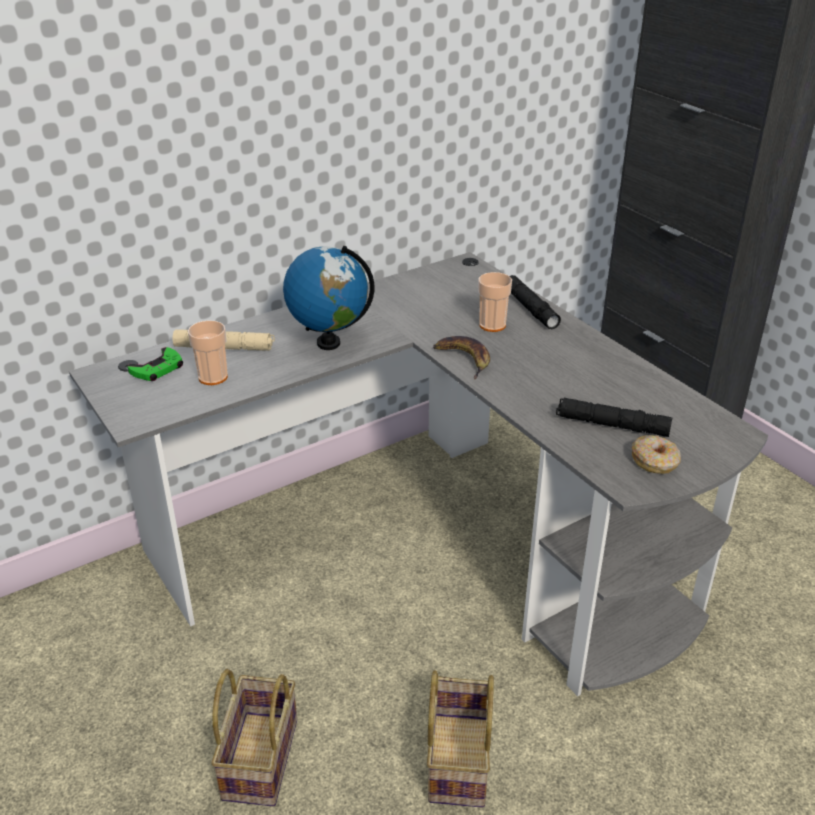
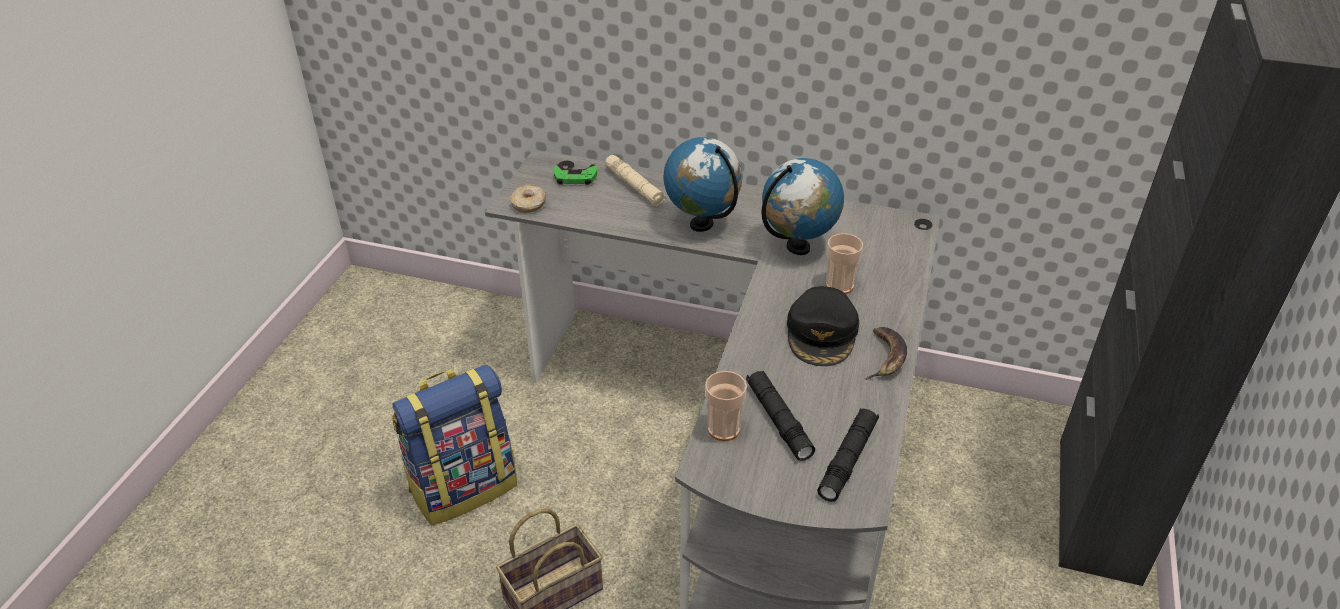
camera: 50 degrees right, 5 degrees up
cup [188,320,228,385] -> cup moved to [705,371,747,441]
basket [211,669,297,806] -> backpack [392,364,517,525]
banana [433,336,490,379] -> banana moved to [865,327,907,380]
black flashlight [510,275,561,329] -> black flashlight moved to [817,408,879,502]
donut [632,435,681,474] -> donut moved to [510,184,546,213]
none -> globe [761,158,844,255]
none -> black cap [787,286,859,366]

